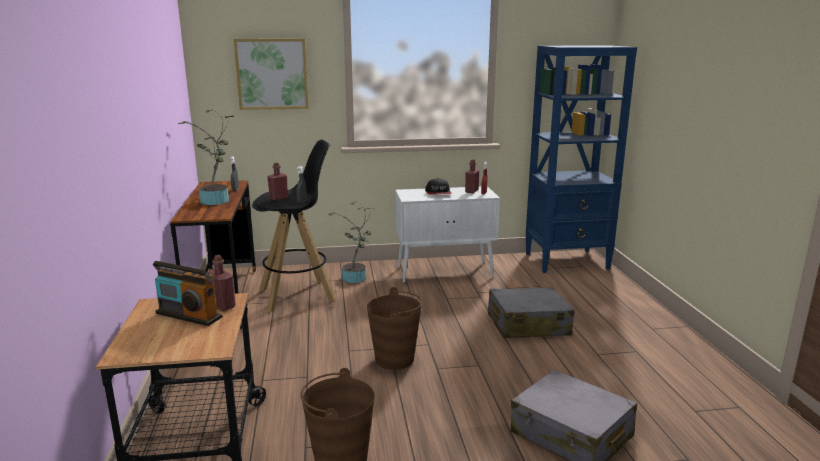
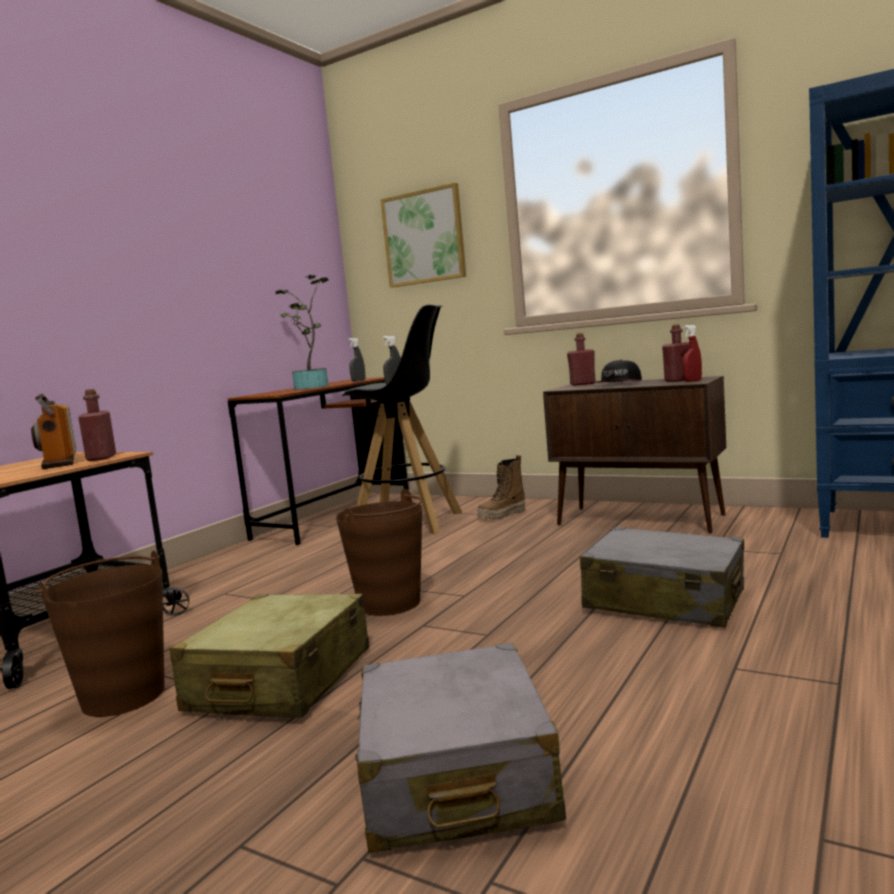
camera: 40 degrees right, 10 degrees down
red bottle [267,162,288,201] -> red bottle moved to [567,333,596,386]
potted plant [328,201,372,283] -> boot [477,455,525,520]
white cabinet [396,186,500,283] -> brown cabinet [543,376,726,534]
none -> beige suitcase [169,594,370,718]

